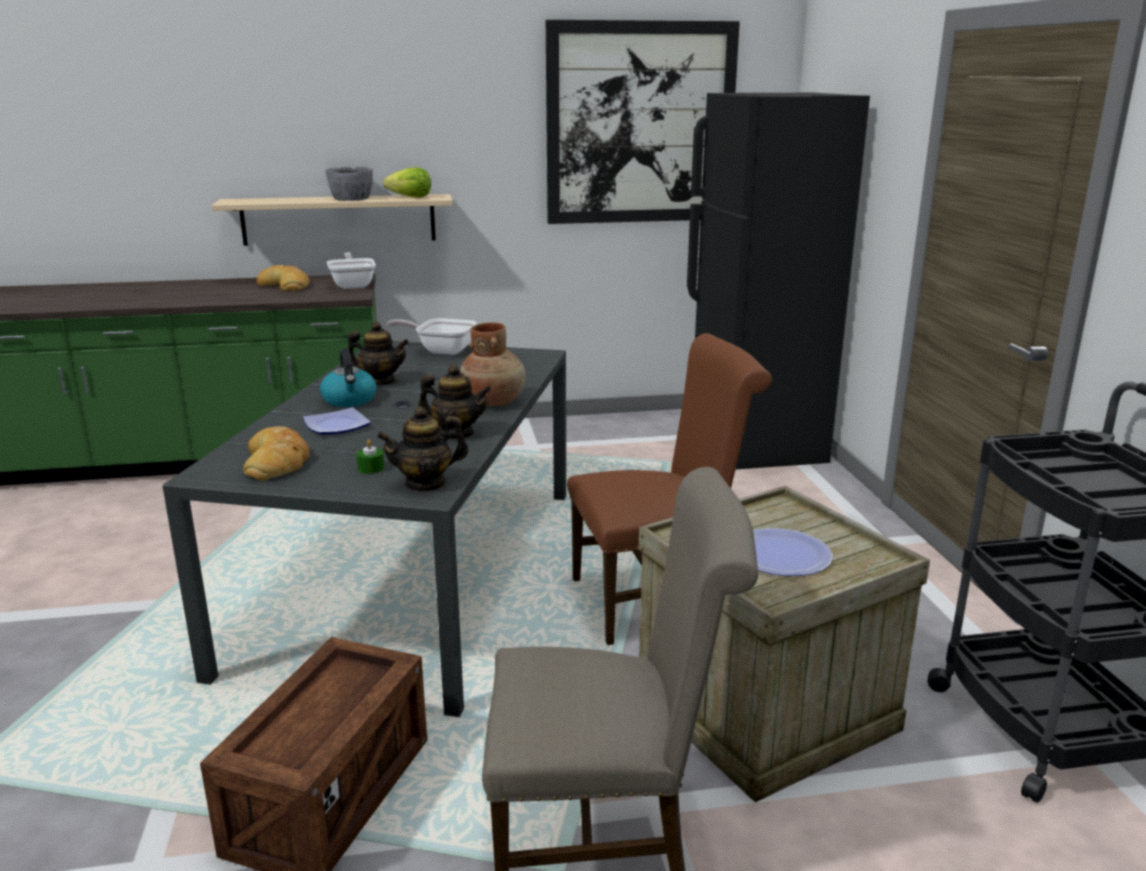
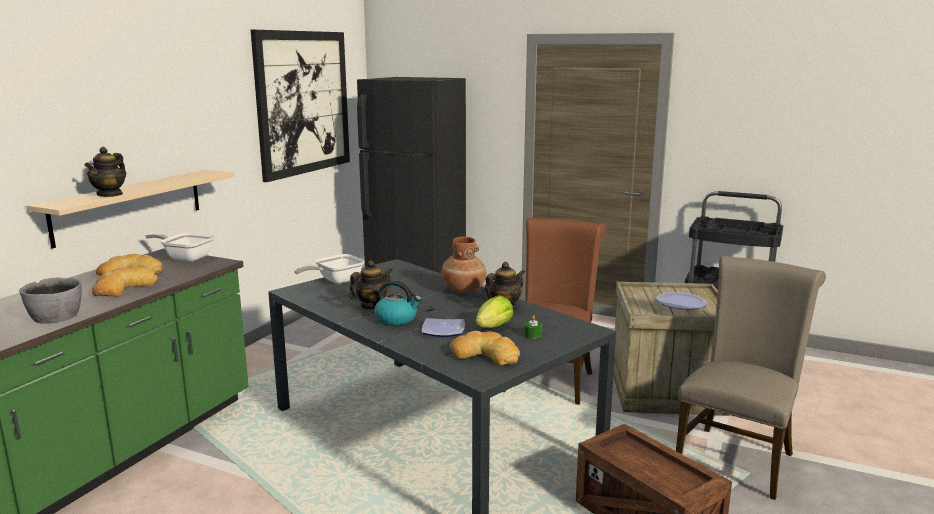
camera: 55 degrees left, 5 degrees down
grey bowl [326,166,373,201] -> grey bowl moved to [19,278,82,324]
teapot [377,406,468,492] -> teapot moved to [84,147,126,197]
lettuce [383,168,431,198] -> lettuce moved to [475,295,513,328]
none -> bread [92,266,158,297]

